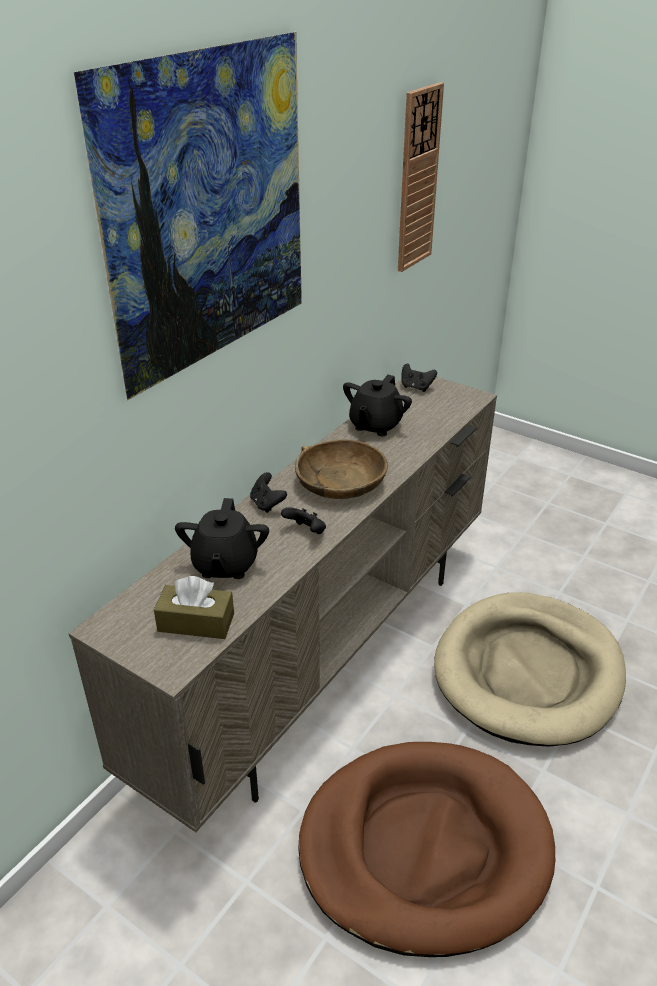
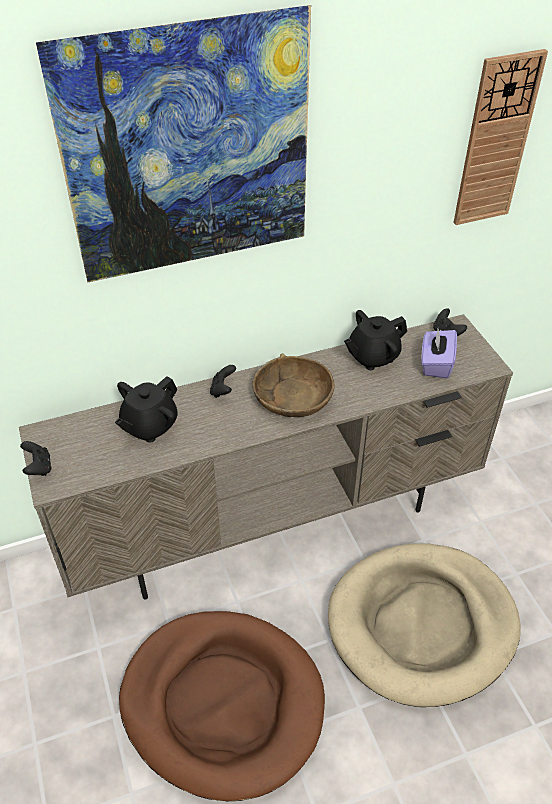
camera: 35 degrees right, 10 degrees up
brown tissue box [154,576,234,639] -> none
black game controller [281,507,326,534] -> black game controller moved to [20,441,52,476]
none -> purple tissue box [421,329,457,379]

